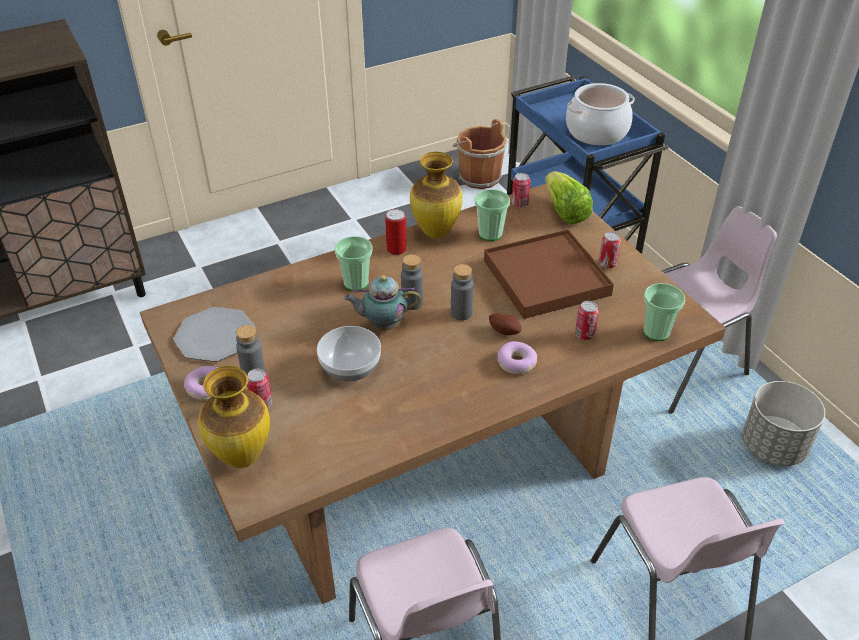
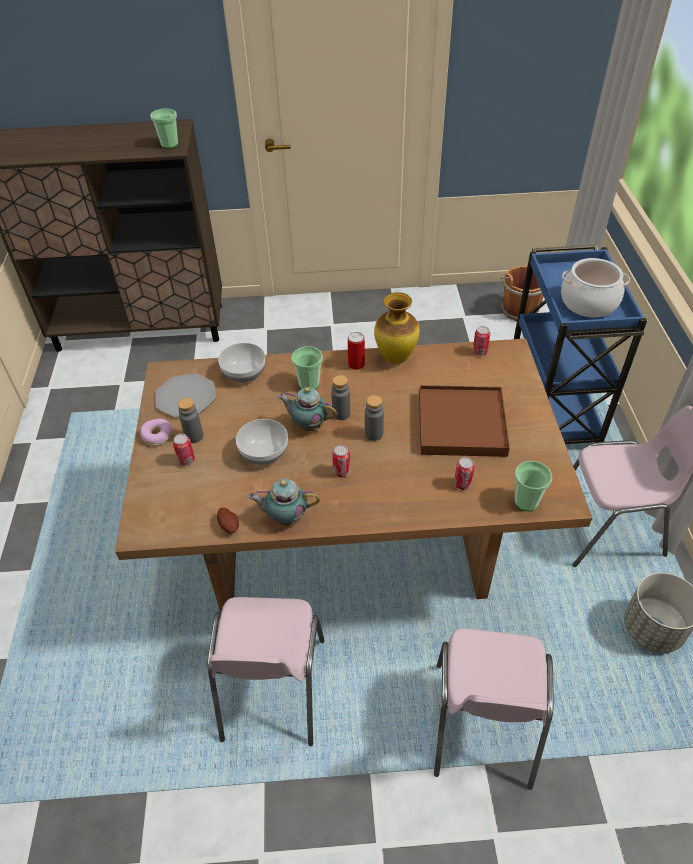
camera: 25 degrees right, 5 degrees up
vase [198,366,270,468] -> none
cup [475,189,510,241] -> cup moved to [150,108,178,148]
potato [489,313,522,335] -> potato moved to [217,508,239,533]
donut [497,341,537,374] -> none
lettuce [545,171,593,224] -> none
can [599,232,621,268] -> can moved to [332,445,350,477]
none -> bowl [218,343,265,383]
none -> teapot [248,479,320,526]

